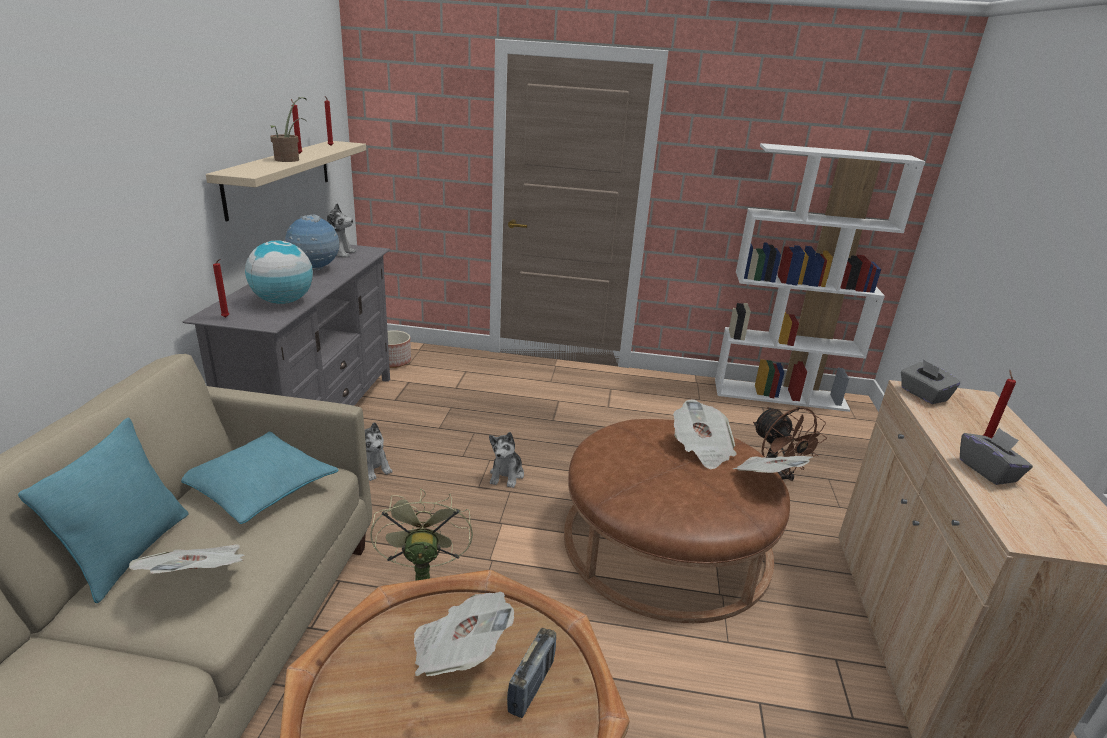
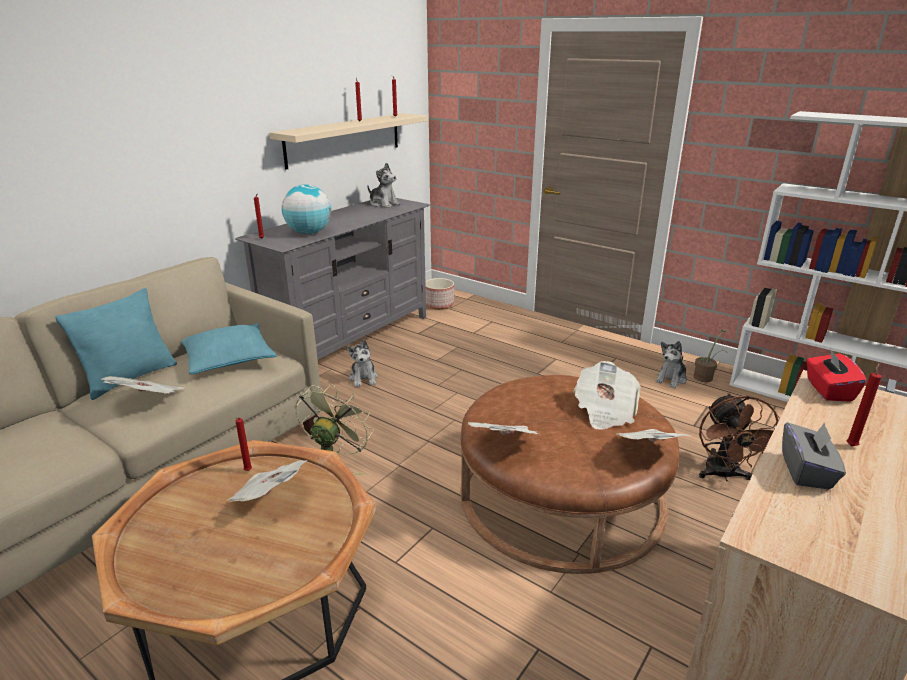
camera: 30 degrees right, 0 degrees up
potted plant [270,97,308,162] -> potted plant moved to [693,329,726,382]
globe [285,215,339,270] -> none
plush toy [489,432,524,488] -> plush toy moved to [655,341,687,388]
radio [507,628,556,718] -> none
grey tissue box [901,359,960,404] -> red tissue box [806,349,867,402]
none -> red candle [235,417,252,471]
none -> newspaper [468,422,538,435]

